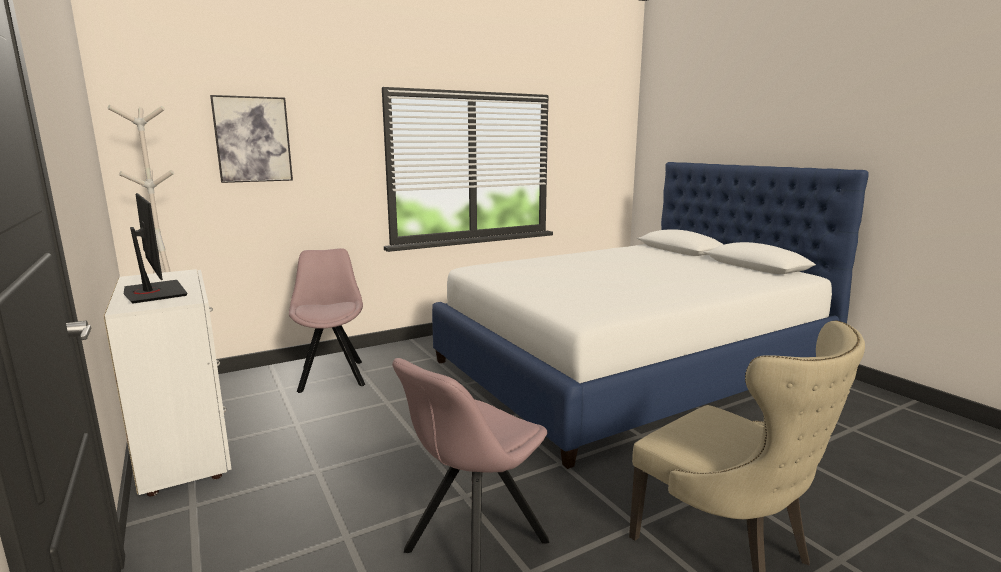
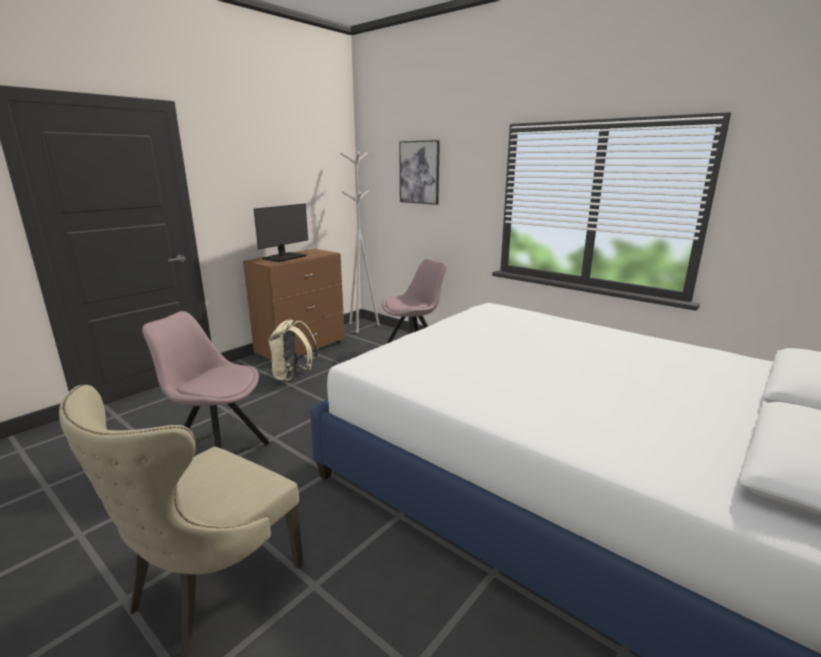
camera: 70 degrees right, 5 degrees up
white dresser [103,269,232,496] -> brown dresser [243,249,345,360]
none -> beige backpack [268,319,319,382]

